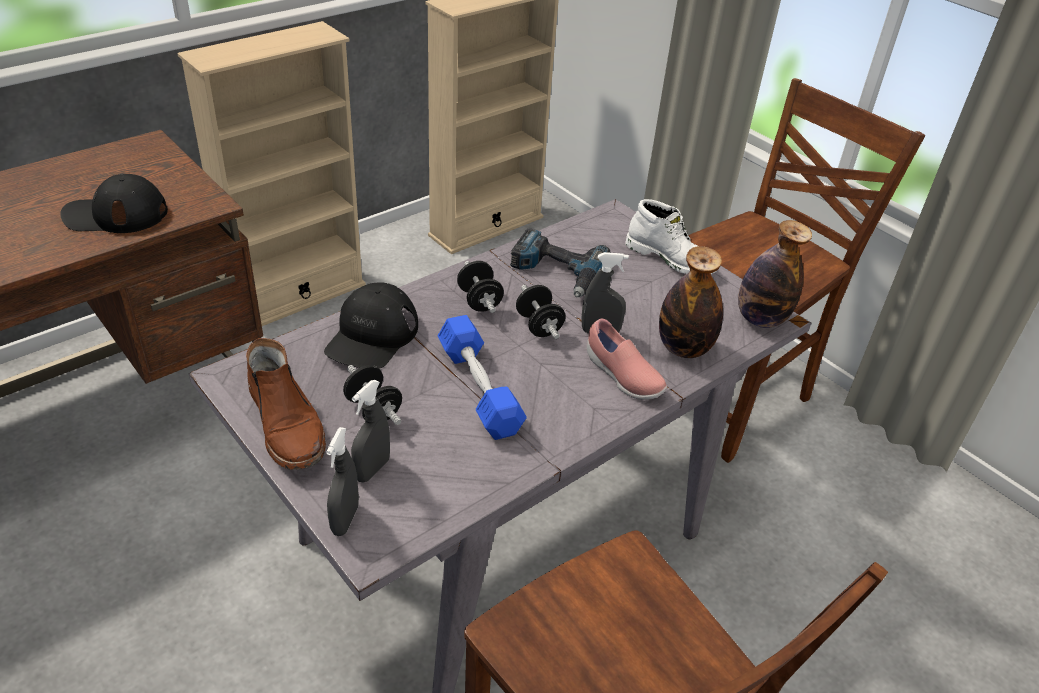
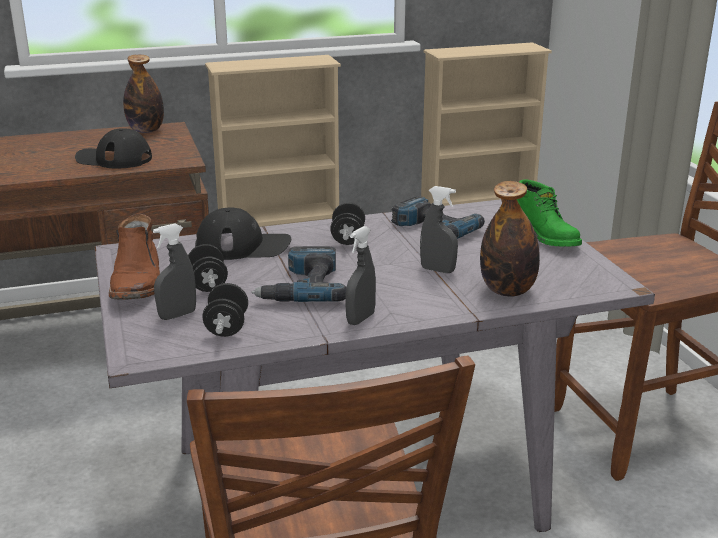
camera: 25 degrees right, 15 degrees down
black cap [324,282,418,369] -> black cap turned 135 degrees counterclockwise [195,208,291,260]
grey spray bottle [326,427,359,536] -> grey spray bottle moved to [345,226,376,325]
blue dumbbell [438,315,527,440] -> power drill [251,246,346,302]
black dumbbell [516,285,565,339] -> black dumbbell moved to [202,283,248,337]
pink shoe [587,318,667,400] -> none
white boot [625,199,716,274] -> green boot [517,179,582,247]
bottle [738,220,812,328] -> bottle moved to [123,55,164,133]

